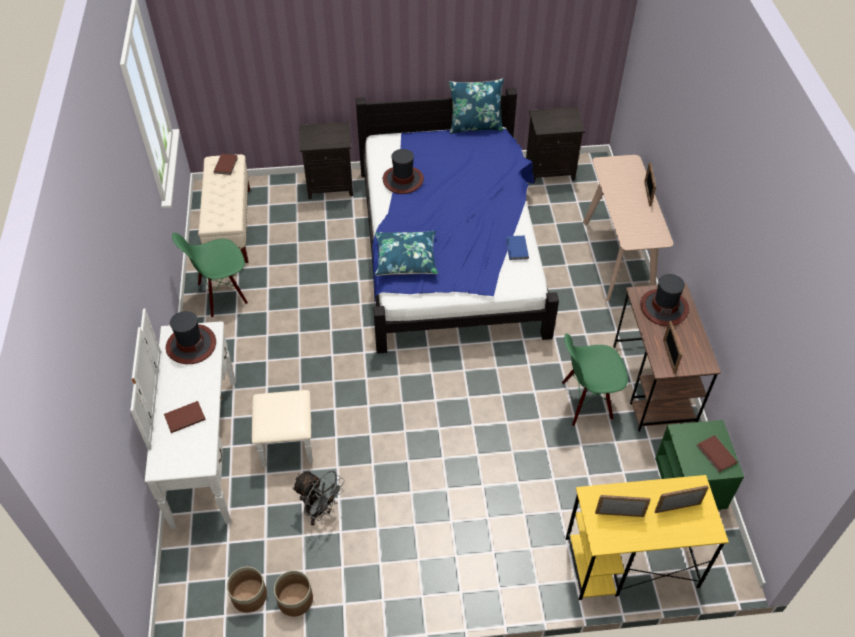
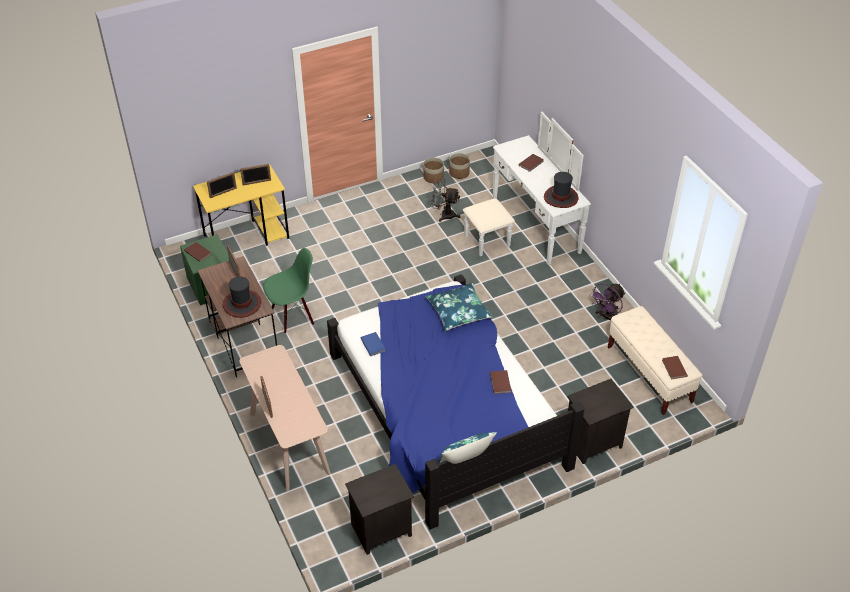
camera: 160 degrees right, 5 degrees down
green chair [172,233,248,318] -> purple fan [589,284,625,320]
hat [383,149,424,194] -> brown book [490,370,511,394]

